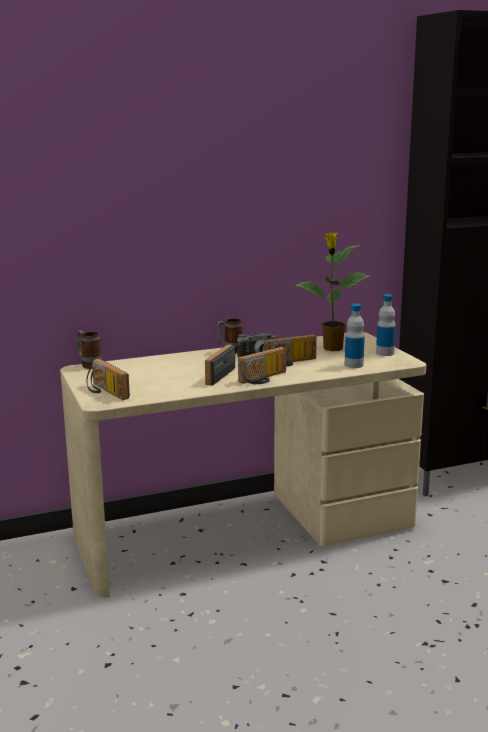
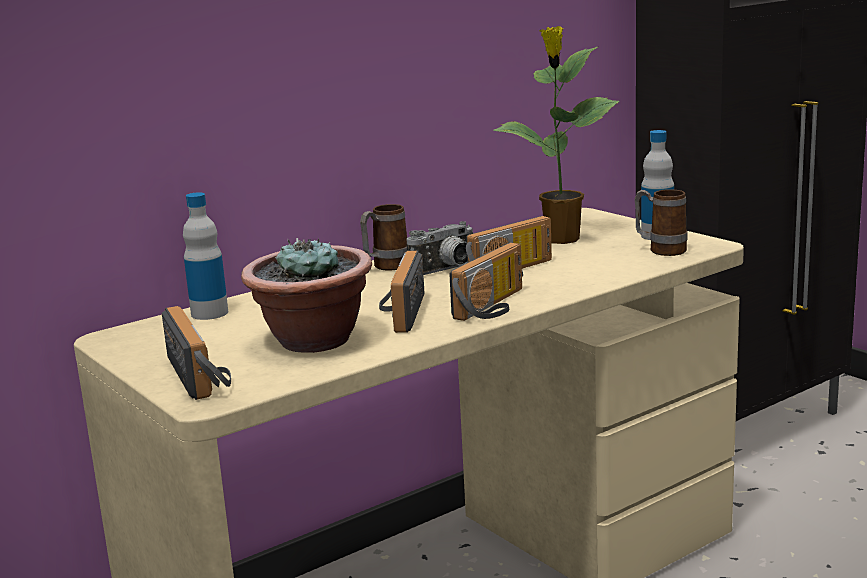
camera: 15 degrees left, 0 degrees up
mug [76,330,102,369] -> mug moved to [635,189,688,256]
radio [86,359,130,400] -> radio turned 150 degrees counterclockwise [162,306,231,400]
bottle [345,304,365,368] -> bottle moved to [183,192,228,320]
none -> potted plant [241,238,372,353]

